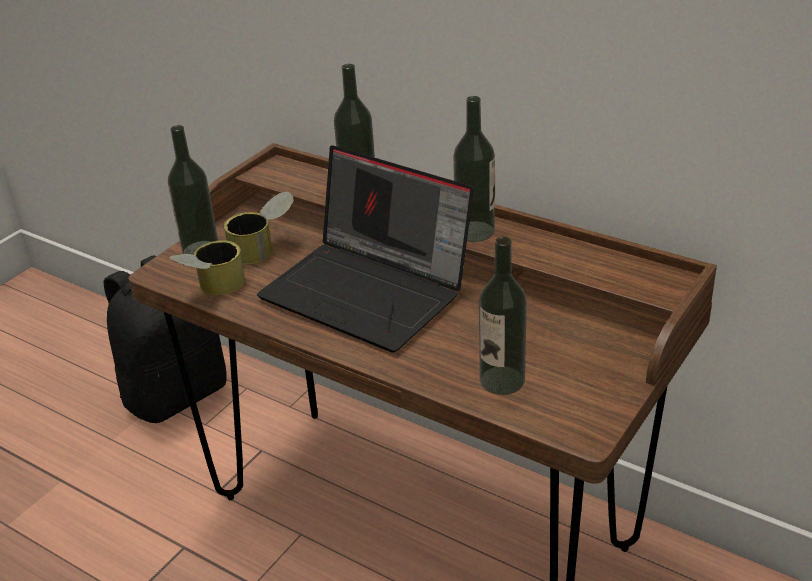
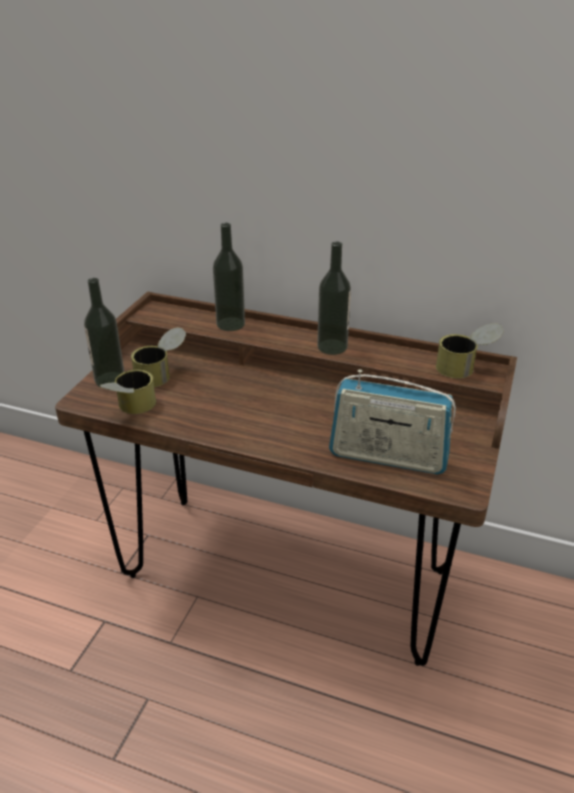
camera: 15 degrees left, 0 degrees up
black backpack [103,255,227,423] -> none
laptop [257,145,474,353] -> none
bottle [479,237,527,395] -> radio [329,369,456,475]
none -> can [436,323,504,378]

